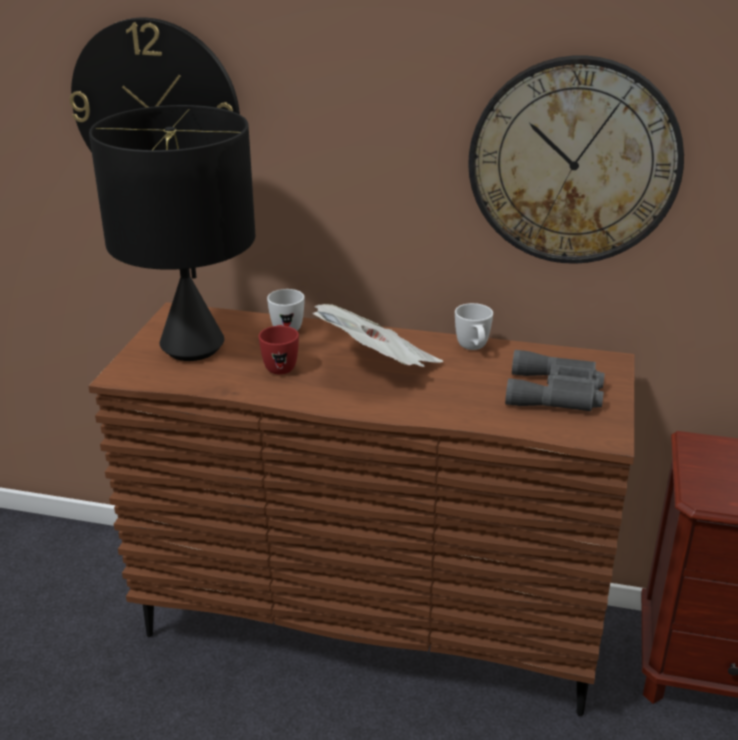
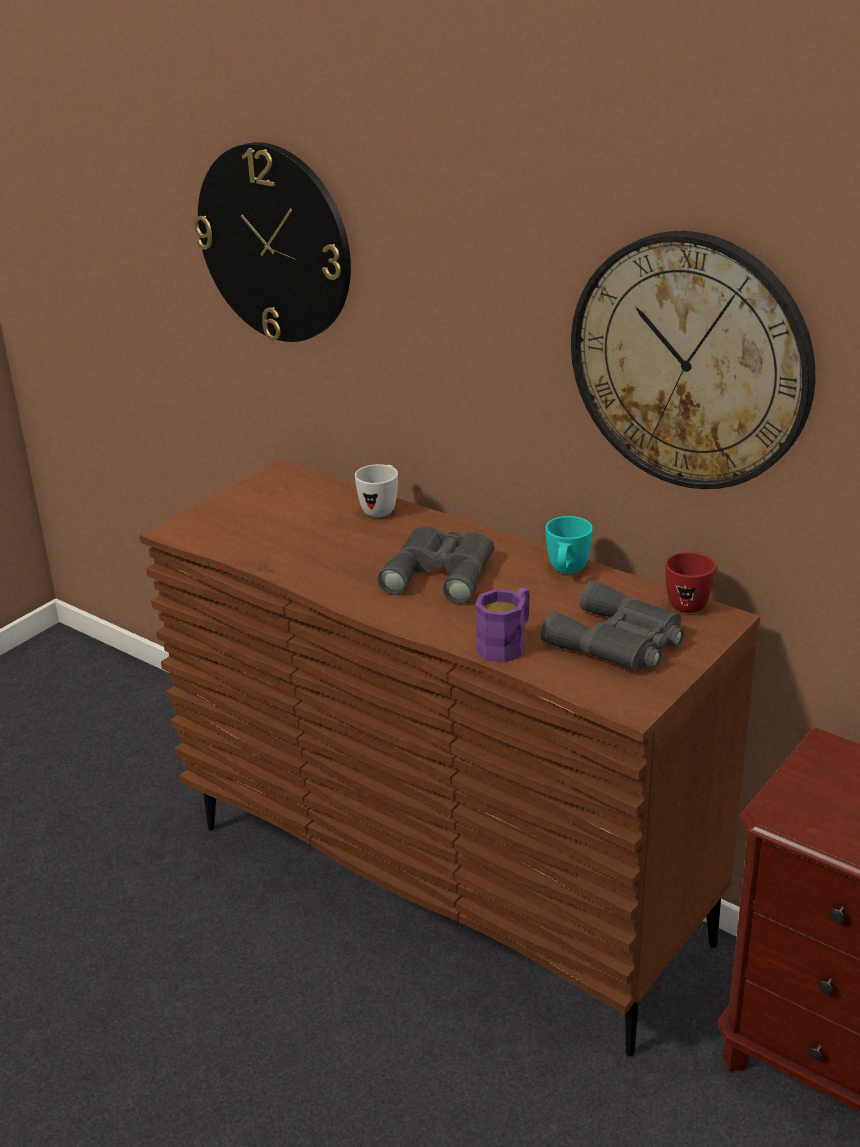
camera: 25 degrees right, 0 degrees up
black table lamp [89,105,255,361] -> none
red mug [259,325,299,375] -> red mug moved to [665,552,716,613]
newspaper [312,304,444,367] -> grey binoculars [377,526,495,604]
white mug [455,303,493,350] -> turquoise mug [545,516,593,574]
none -> purple mug [475,588,530,663]

